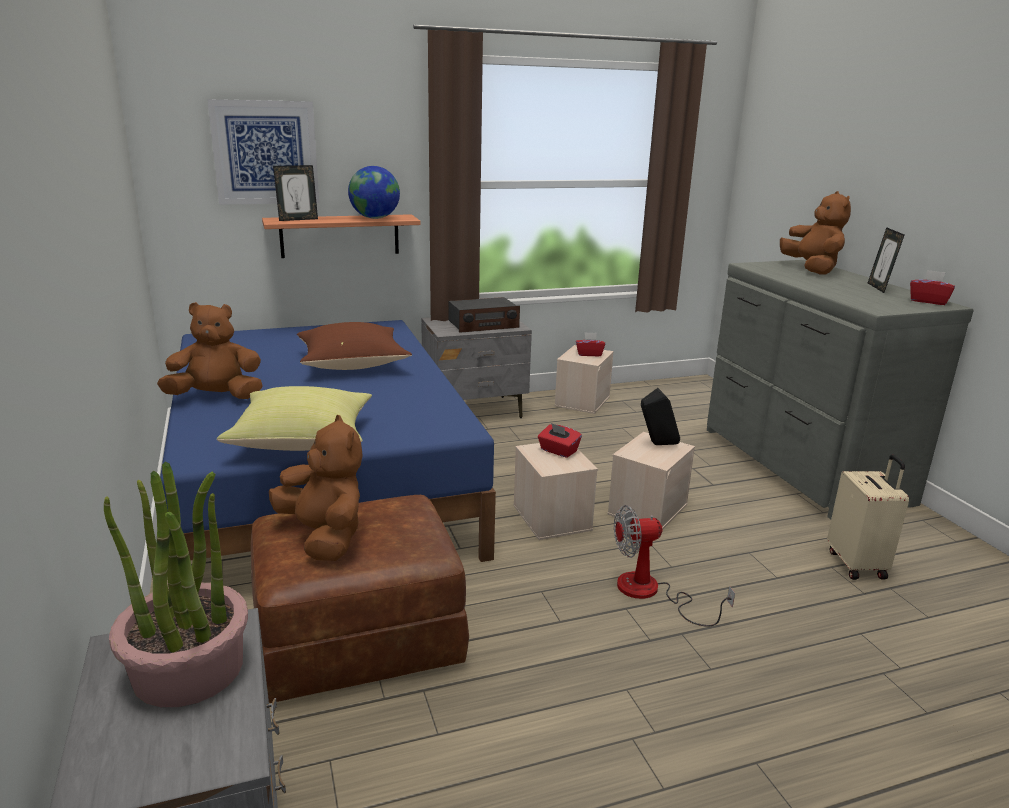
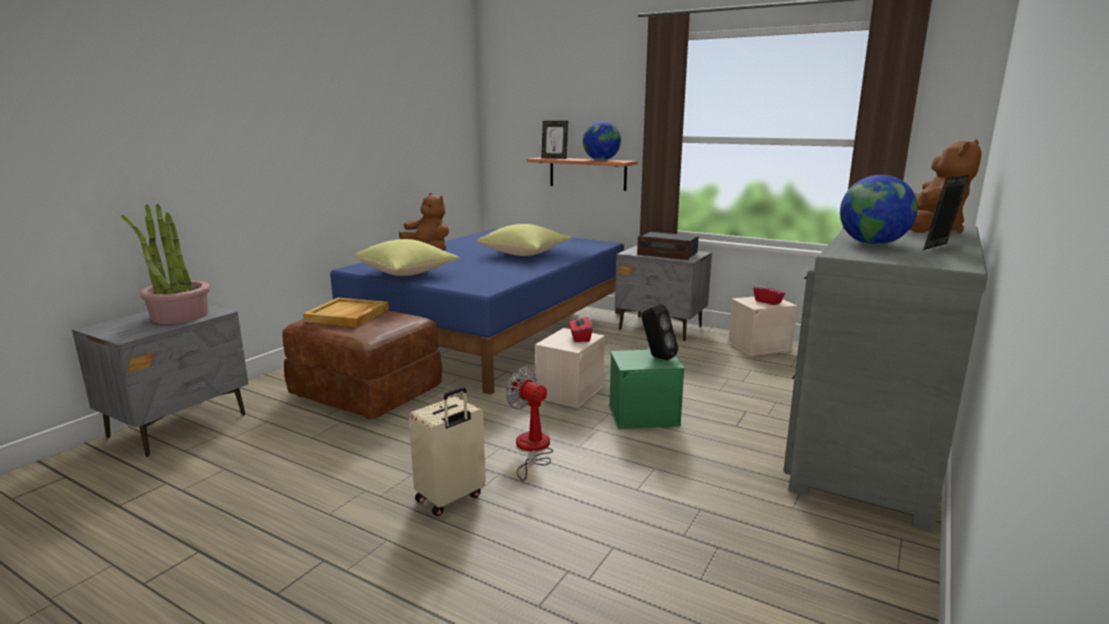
camera: 50 degrees right, 5 degrees down
picture [207,99,319,205] -> none
brown plush toy [269,415,363,561] -> beige tray [303,298,389,327]
brown pillow [297,322,412,370] -> yellow pillow [477,224,571,256]
beige storage box [607,432,695,530] -> green storage box [609,350,685,429]
beige suitcase [827,455,909,580] -> beige suitcase moved to [409,387,486,516]
red tissue box [910,270,955,305] -> none
none -> globe [840,175,918,245]

